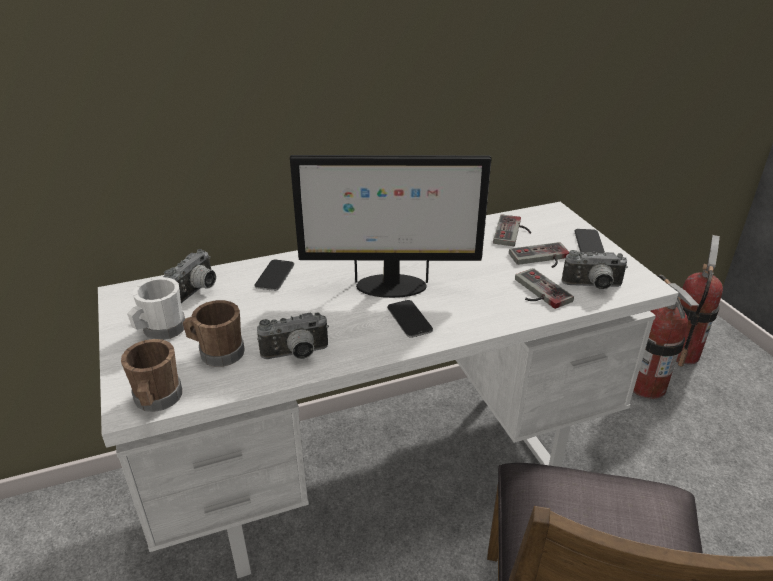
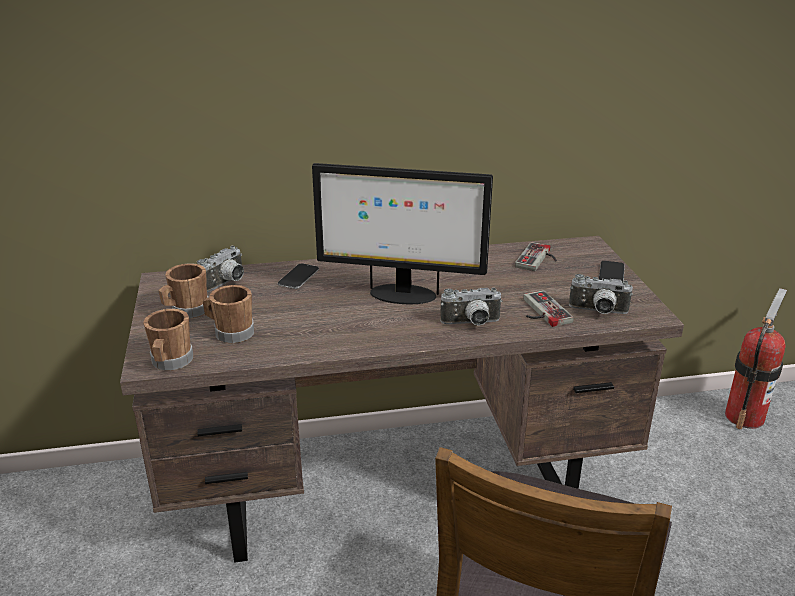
camera: 10 degrees right, 5 degrees down
white desk [98,202,679,578] -> brown desk [120,236,684,563]
white mug [127,277,185,340] -> brown mug [158,263,209,319]
camera [257,312,329,359] -> camera moved to [440,288,503,326]
phone [387,300,433,338] -> none
game controller [509,242,569,268] -> none
fire extinguisher [633,275,699,399] -> none

